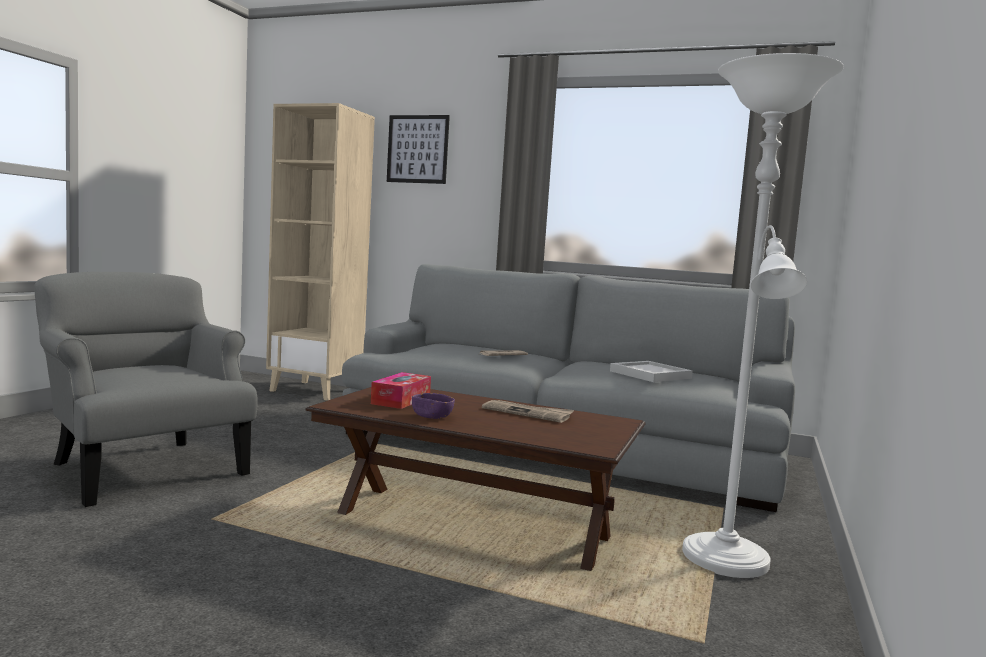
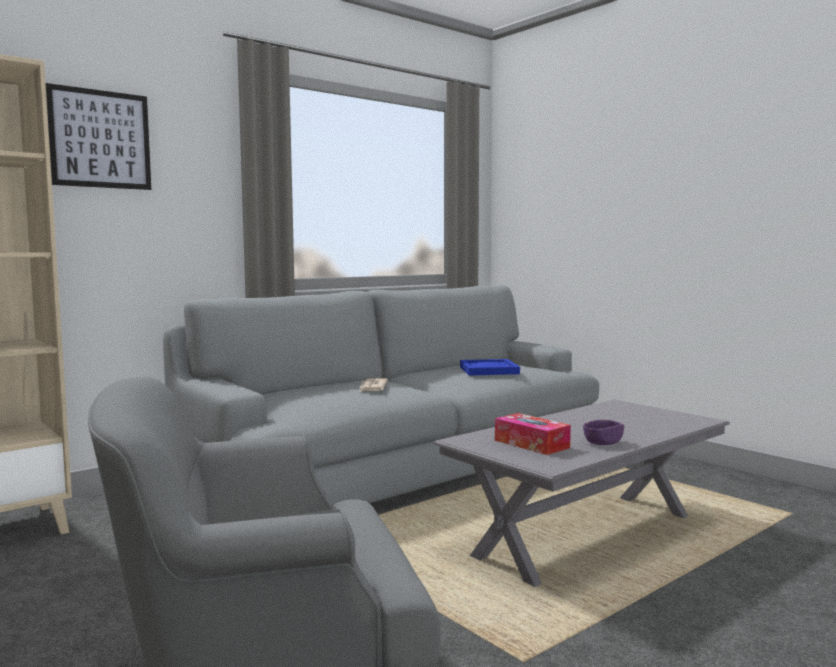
camera: 60 degrees left, 0 degrees up
brown coffee table [305,387,646,571] -> grey coffee table [434,400,730,587]
newspaper [482,400,574,423] -> none
white tray [610,361,693,382] -> blue tray [460,359,520,376]
white floor lamp [682,53,844,578] -> none

